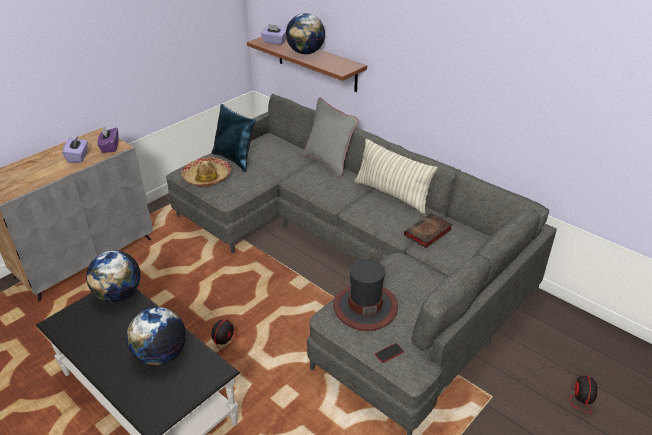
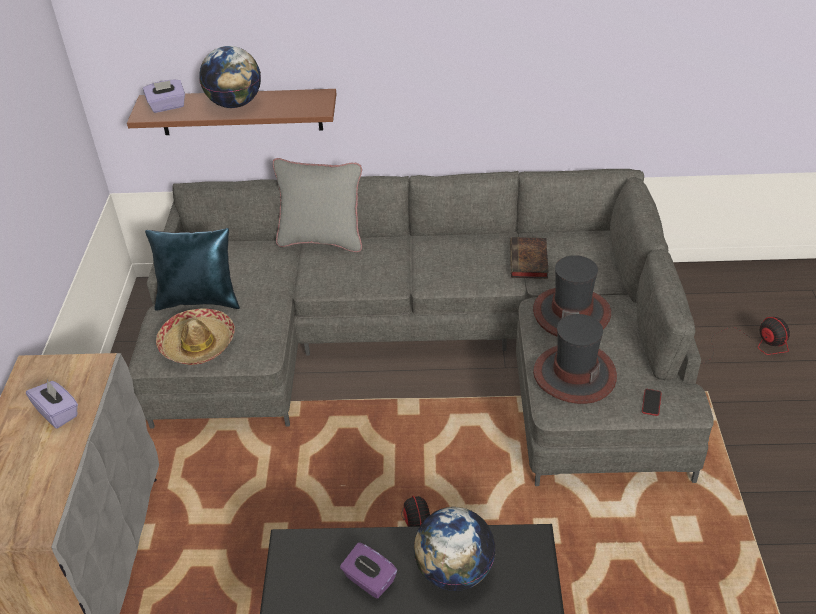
camera: 40 degrees left, 5 degrees up
globe [86,250,141,302] -> none
purple tissue box [97,127,119,153] -> purple tissue box moved to [340,542,397,599]
pillow [355,138,438,214] -> none
none -> hat [533,255,611,336]

